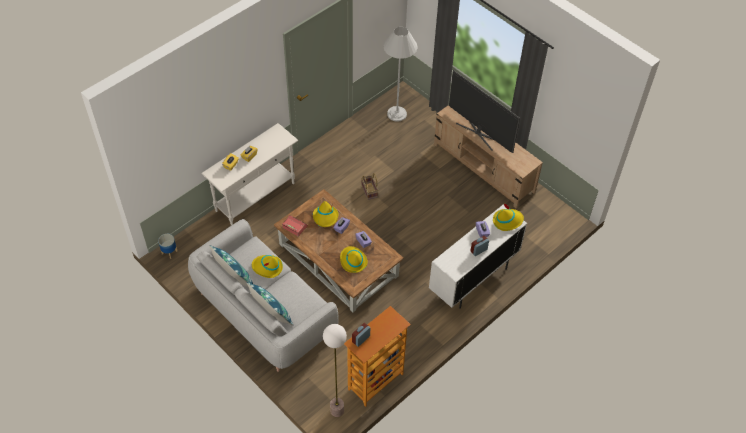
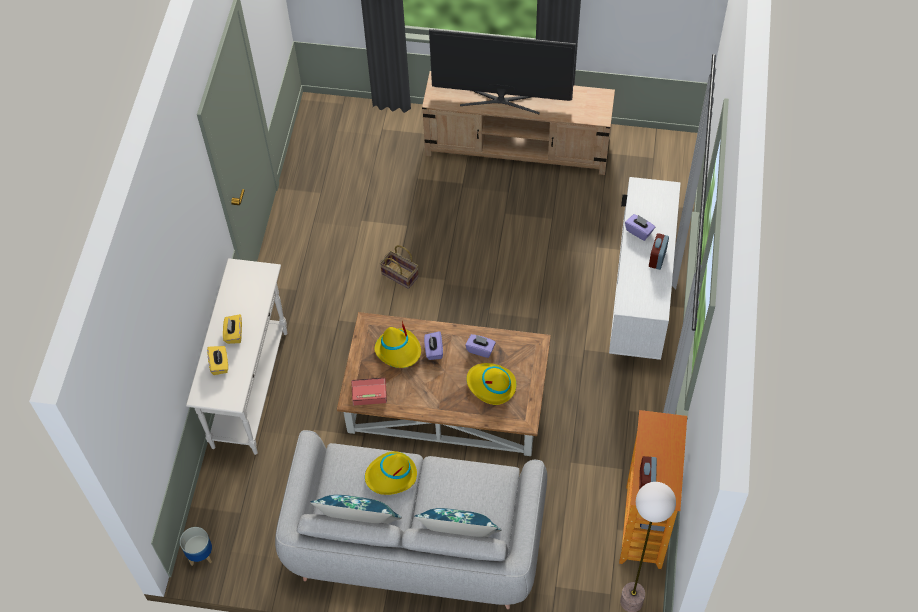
camera: 35 degrees left, 5 degrees up
white floor lamp [383,26,417,122] -> none
yellow hat [493,203,524,231] -> none

